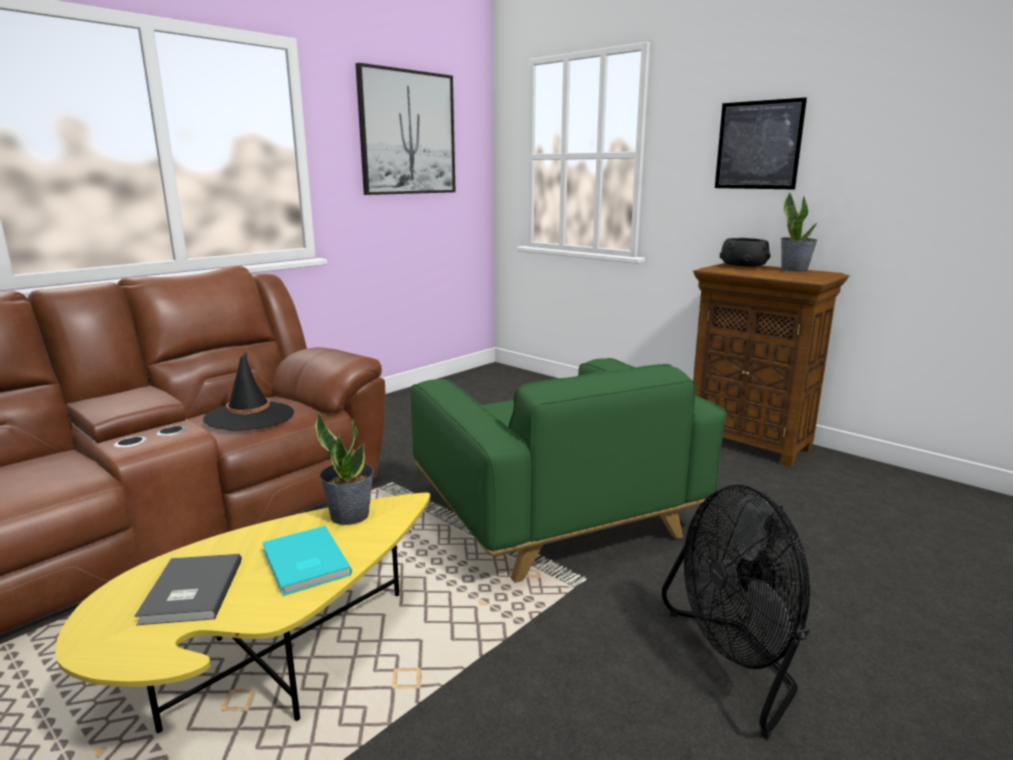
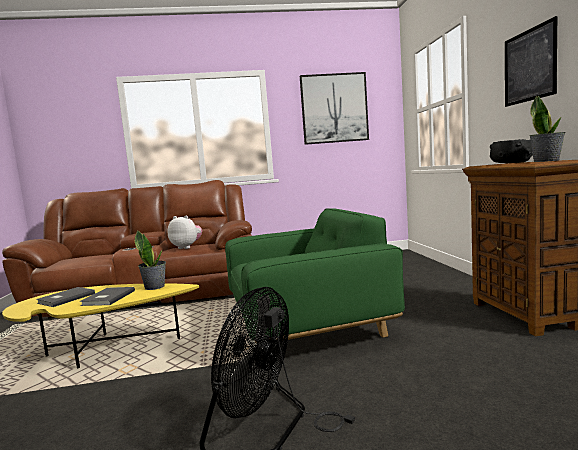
camera: 40 degrees right, 10 degrees down
black hat [203,352,294,431] -> plush toy [167,216,202,249]
turquoise book [262,526,352,596] -> grey book [80,287,135,306]
green armchair [411,358,726,583] -> green armchair turned 120 degrees counterclockwise [225,208,405,344]

